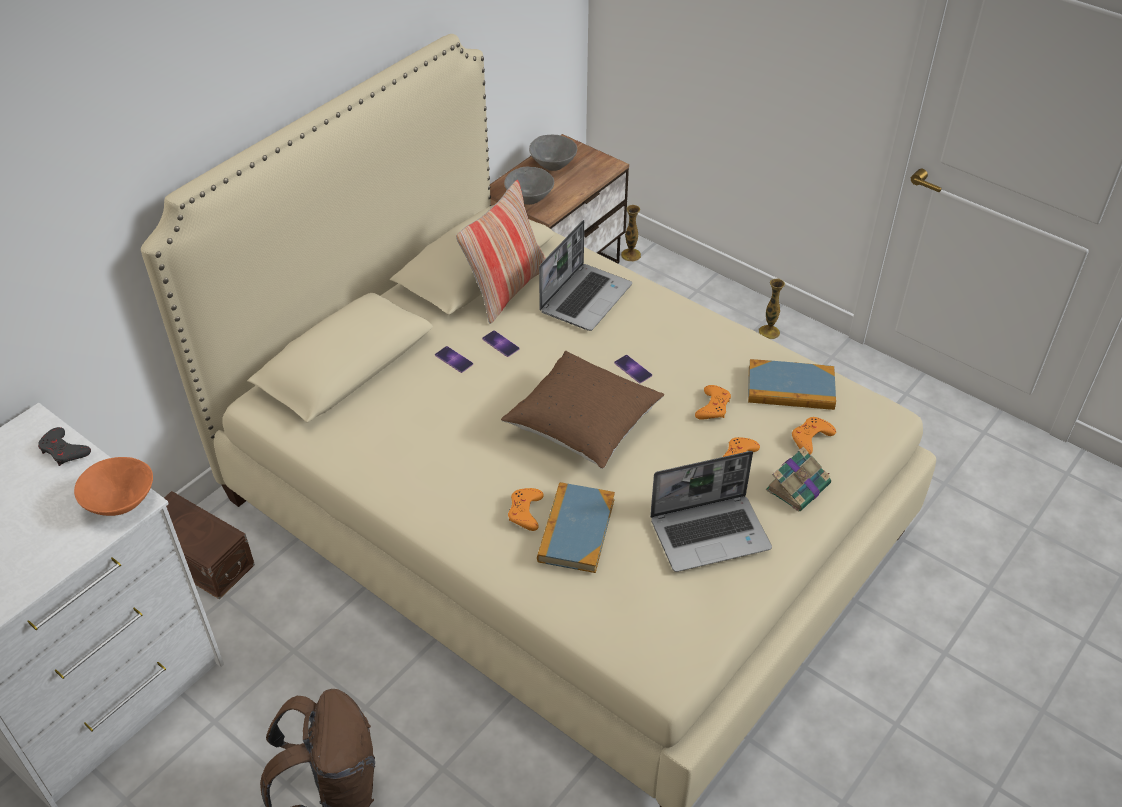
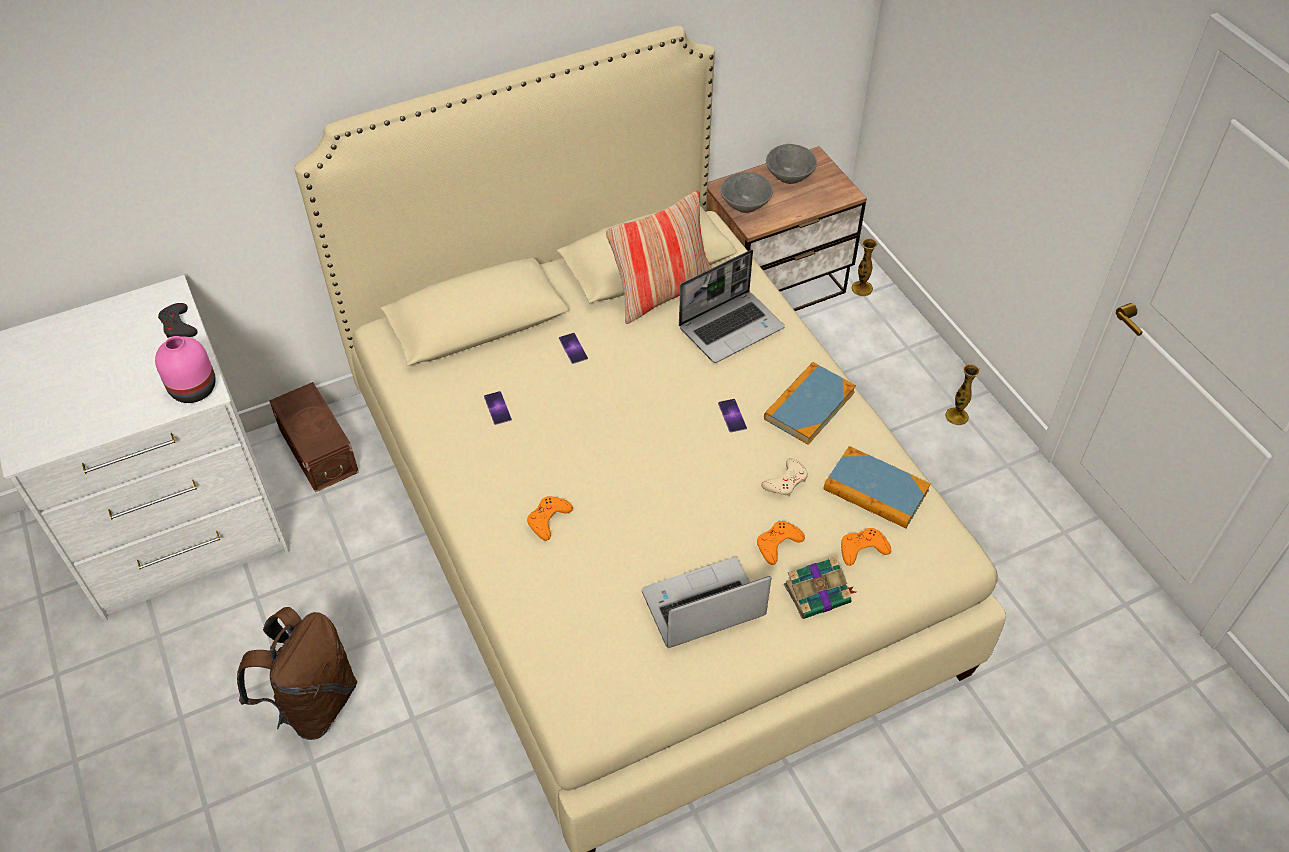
camera: 25 degrees right, 5 degrees up
orange bowl [74,457,153,516] -> pink vase [155,336,216,403]
phone [482,330,520,357] -> phone moved to [484,391,512,425]
brown pillow [501,351,664,469] -> none
book [537,482,615,573] -> book moved to [764,362,856,445]
laptop [650,451,772,572] -> laptop turned 150 degrees clockwise [642,557,771,648]
orange game controller [695,385,731,420] -> beige game controller [761,458,808,497]

